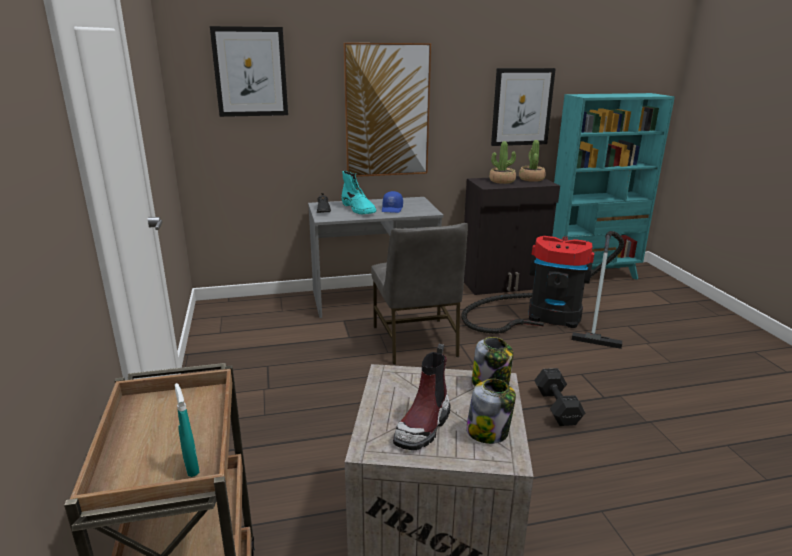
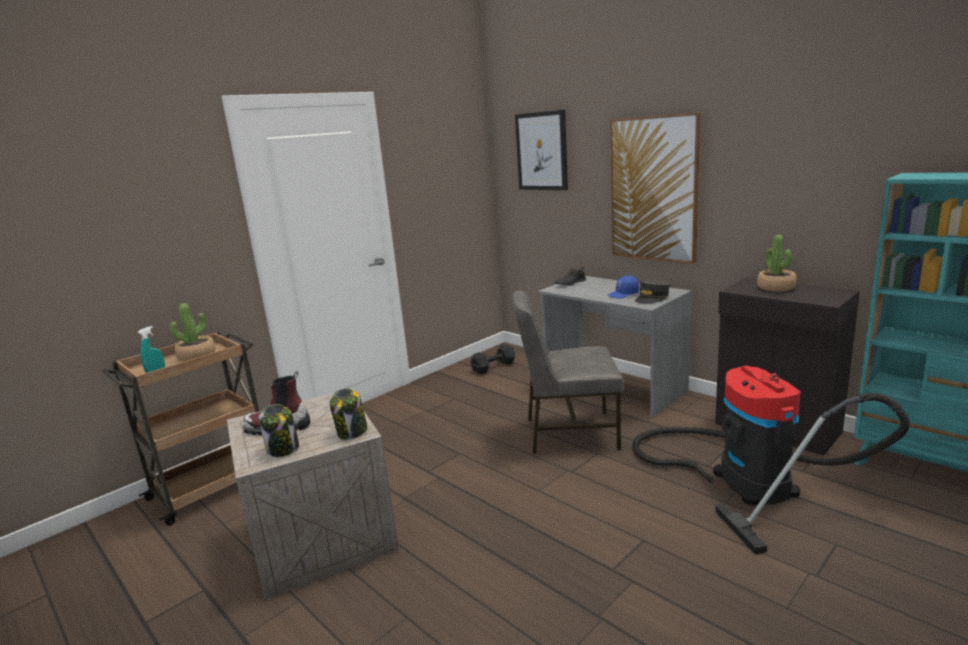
camera: 60 degrees right, 5 degrees down
turquoise boot [342,171,377,215] -> none
grey chair [371,223,468,365] -> grey chair turned 45 degrees clockwise [512,291,624,454]
picture [491,68,556,146] -> none
potted plant [519,140,546,182] -> potted plant moved to [170,303,216,361]
black dumbbell [534,368,585,426] -> black dumbbell moved to [470,343,515,374]
none -> grey cap [635,280,670,303]

